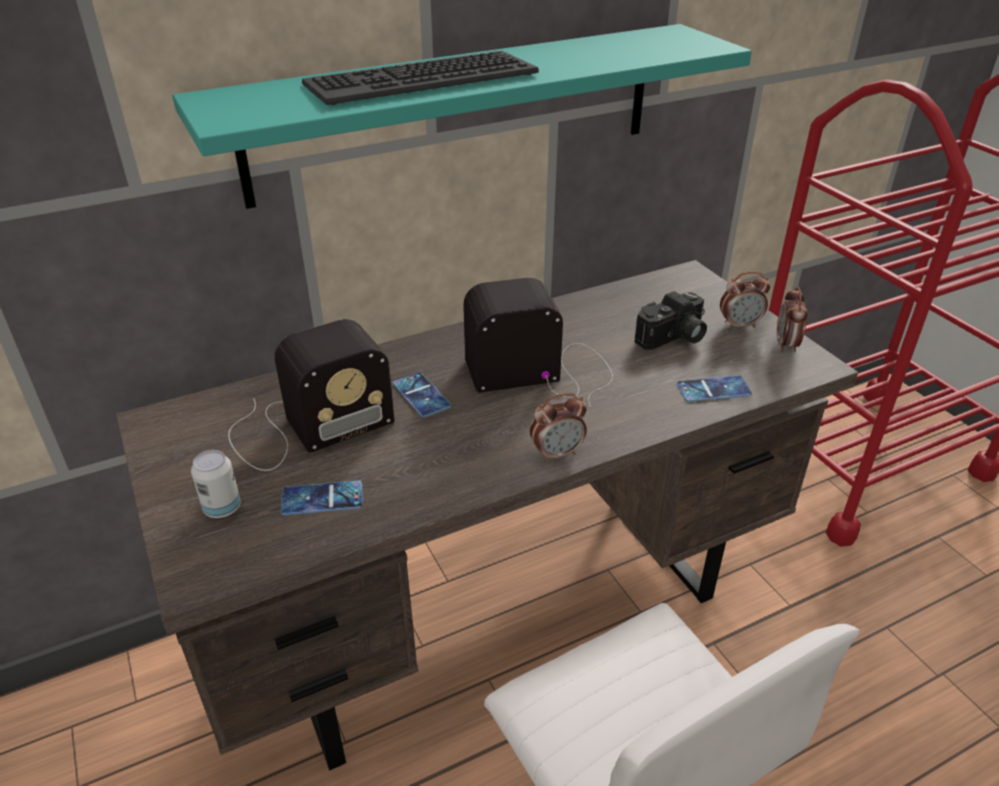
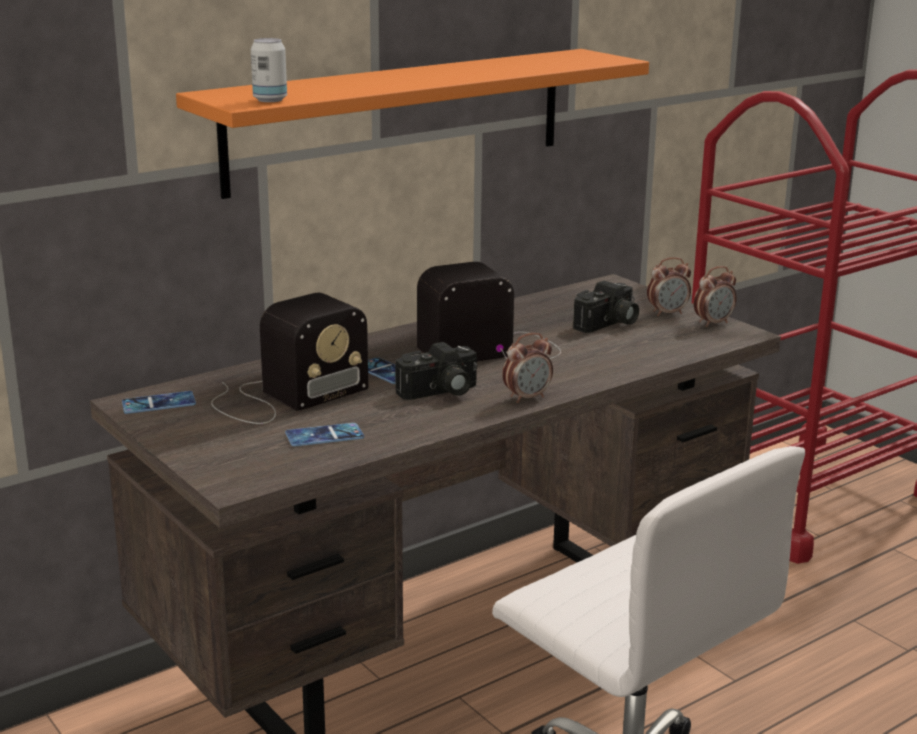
camera: 10 degrees left, 15 degrees down
turquoise shelf [172,24,752,209] -> orange shelf [176,49,649,199]
can [191,450,241,518] -> can moved to [251,38,287,102]
keyboard [302,51,539,106] -> none
phone [677,375,752,402] -> phone moved to [122,391,196,414]
alarm clock [777,286,808,352] -> alarm clock turned 120 degrees counterclockwise [694,266,737,327]
none -> camera [395,342,477,400]

